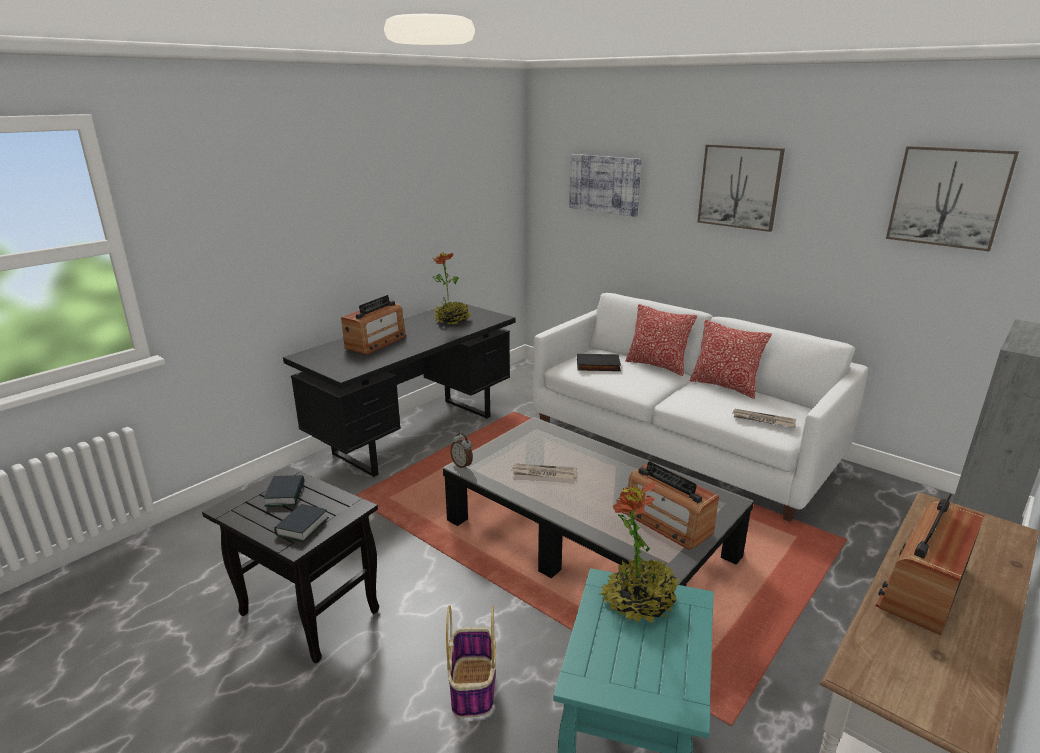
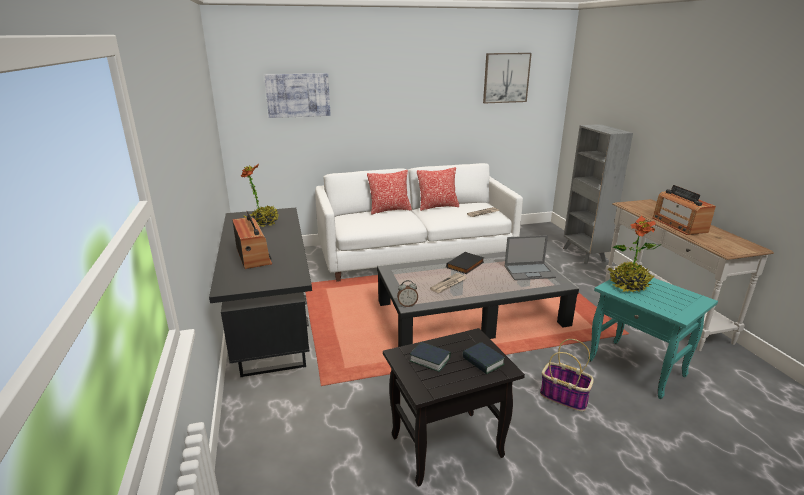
camera: 55 degrees left, 0 degrees up
black book [577,354,621,371] -> black book moved to [446,252,485,274]
radio [625,461,719,550] -> laptop [505,235,556,280]
picture [697,144,785,232] -> none

